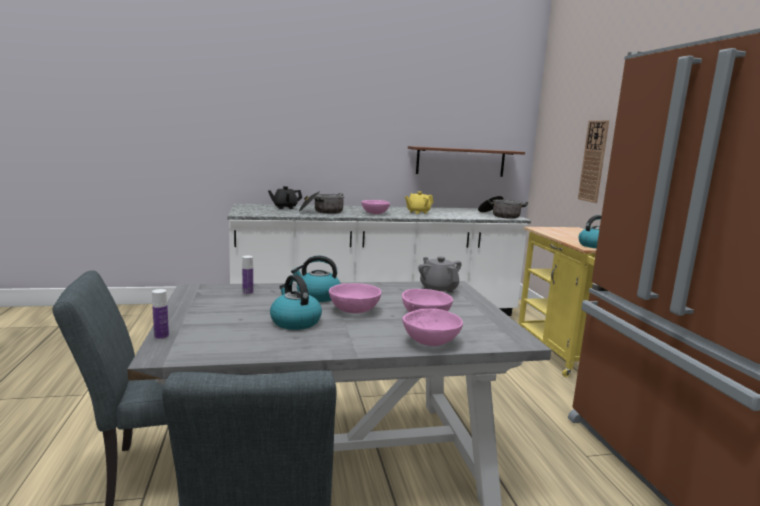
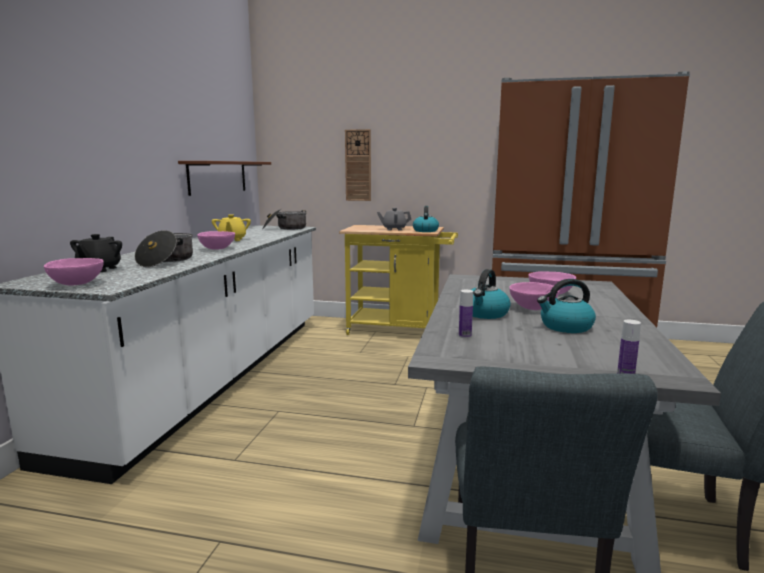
camera: 65 degrees left, 0 degrees up
pink bowl [402,309,463,346] -> pink bowl moved to [44,258,104,286]
grey teapot [418,256,462,293] -> grey teapot moved to [377,208,411,231]

